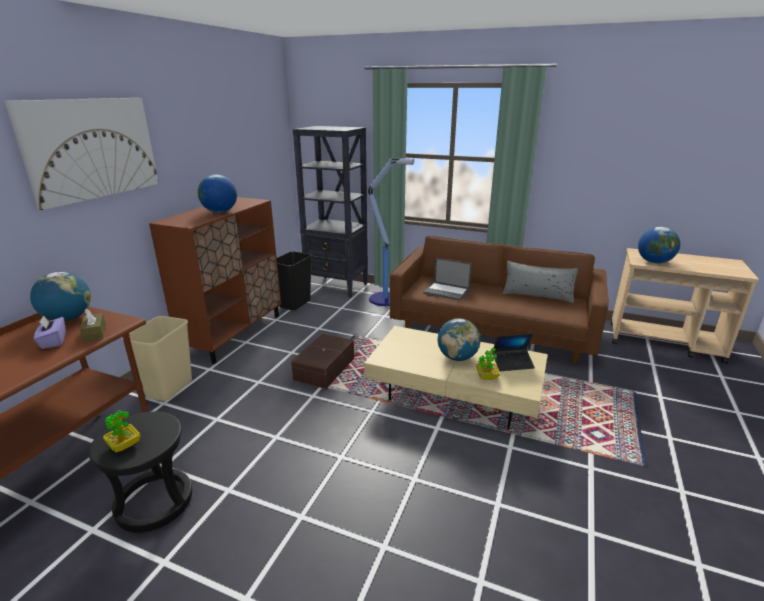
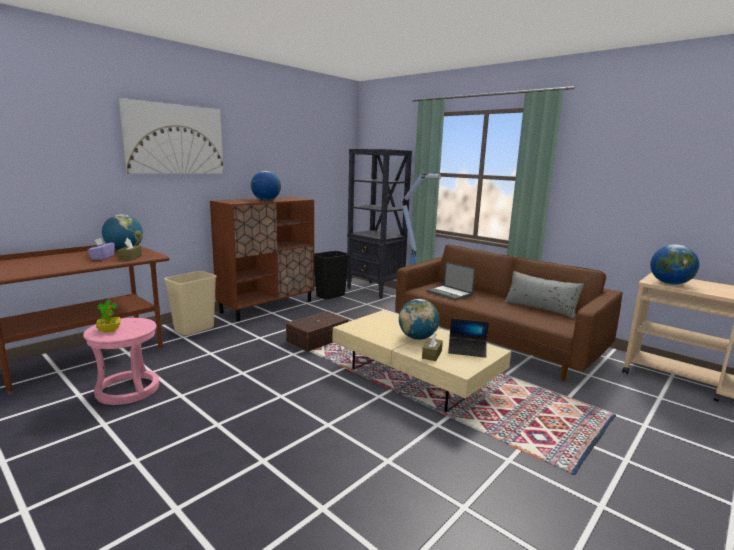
camera: 20 degrees right, 10 degrees down
black stool [89,412,192,533] -> pink stool [83,318,159,405]
potted plant [476,347,500,380] -> brown tissue box [422,334,443,361]

